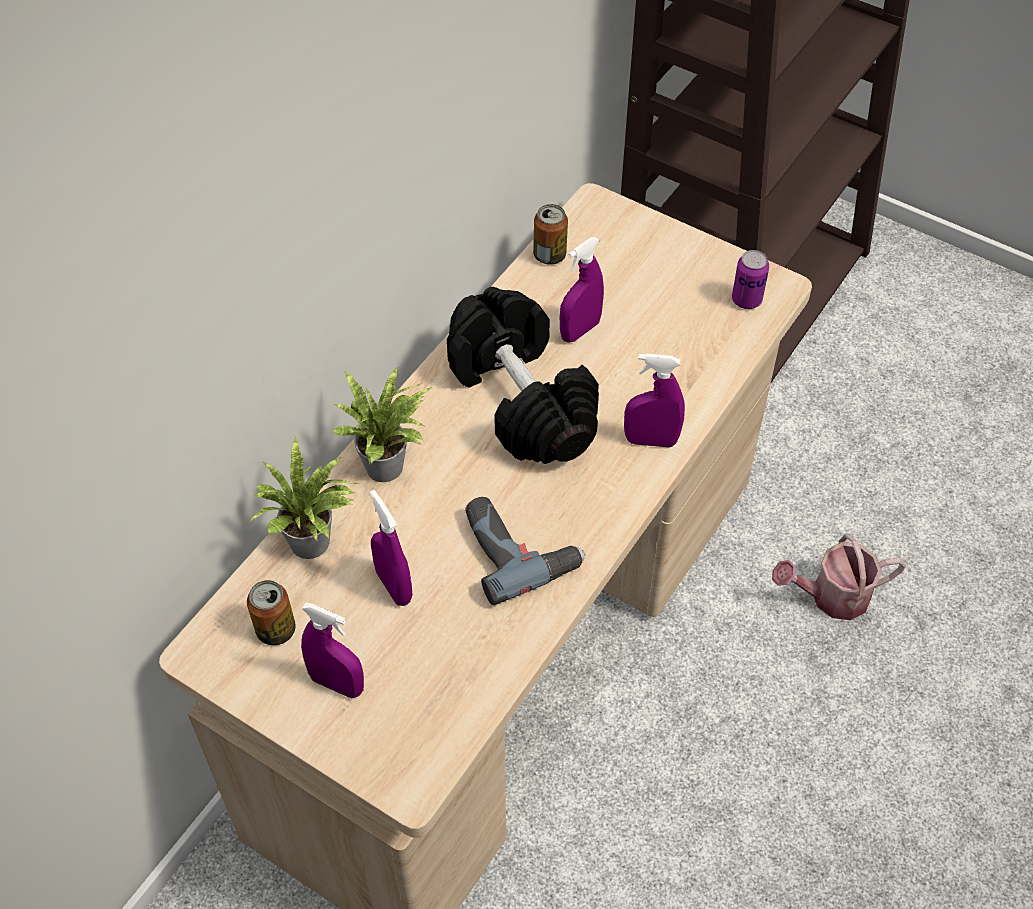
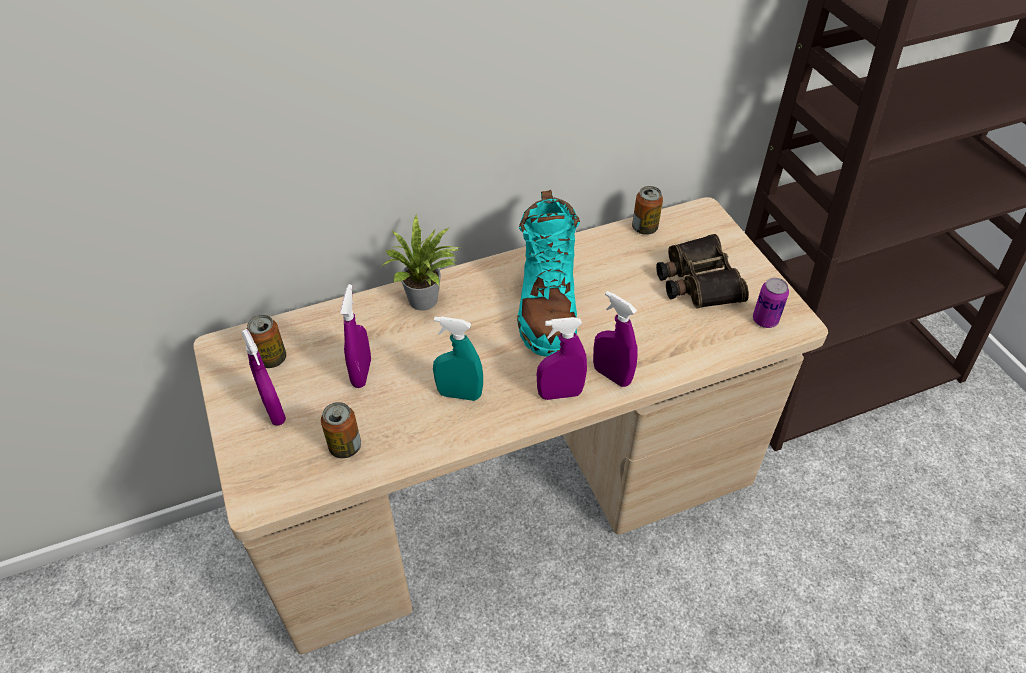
camera: 35 degrees right, 5 degrees down
potted plant [250,436,359,559] -> none
black dumbbell [447,287,599,464] -> turquoise boot [518,190,580,357]
power drill [465,497,585,605] -> turquoise spray bottle [433,317,483,401]
purple spray bottle [560,237,604,343] -> purple spray bottle moved to [537,317,587,400]
watering can [772,534,906,620] -> none
none -> can [321,402,361,458]
none -> binoculars [656,234,749,308]

